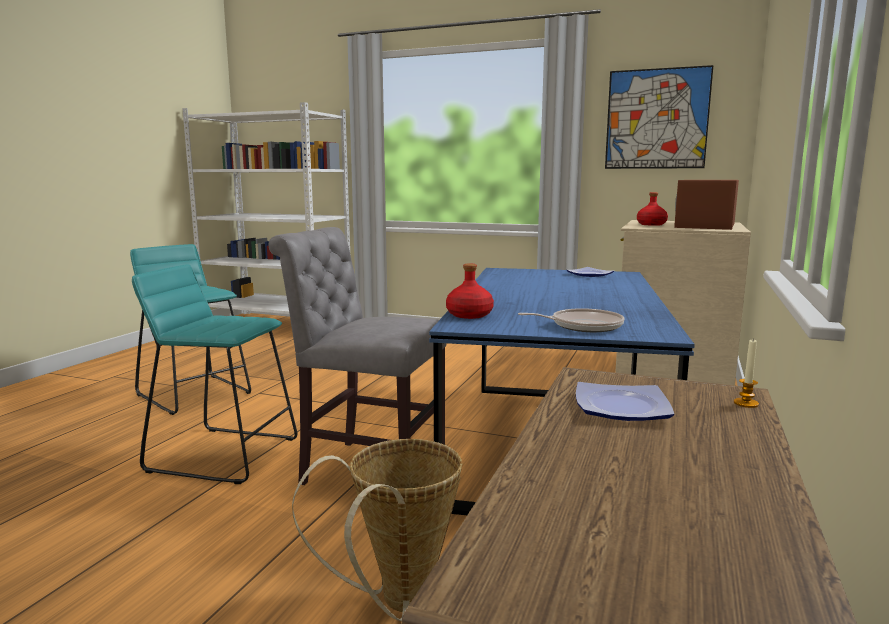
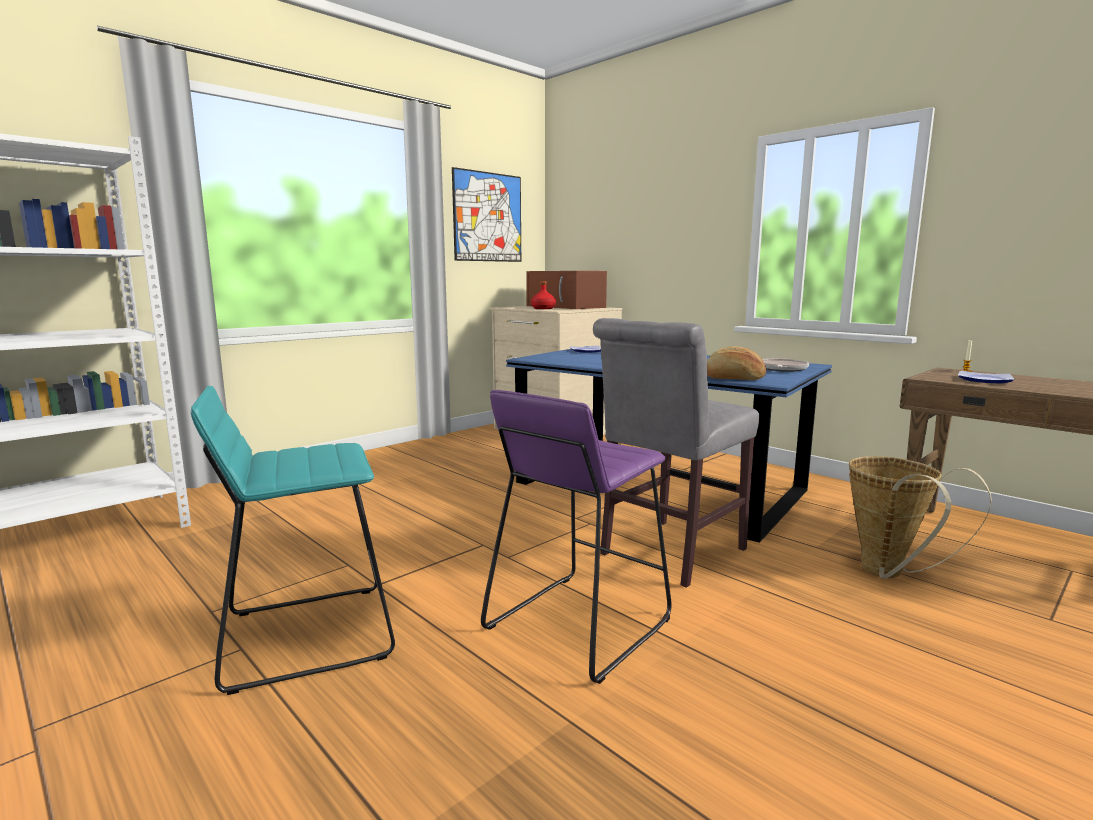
camera: 65 degrees left, 0 degrees up
turquoise stool [132,264,297,484] -> purple stool [481,390,672,684]
red bottle [446,264,494,319] -> bread [707,346,766,380]

